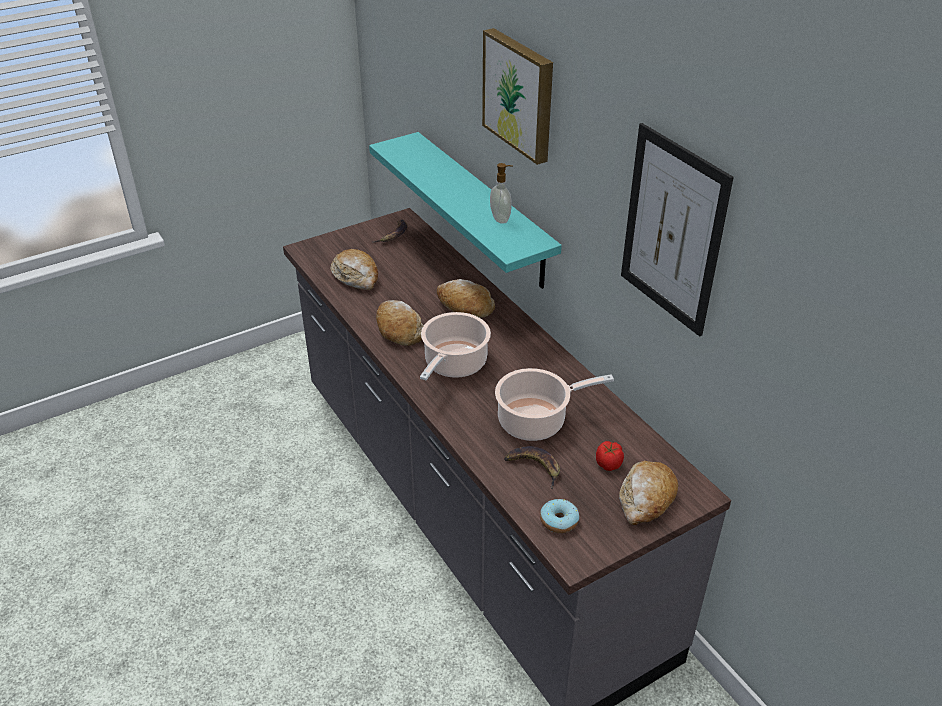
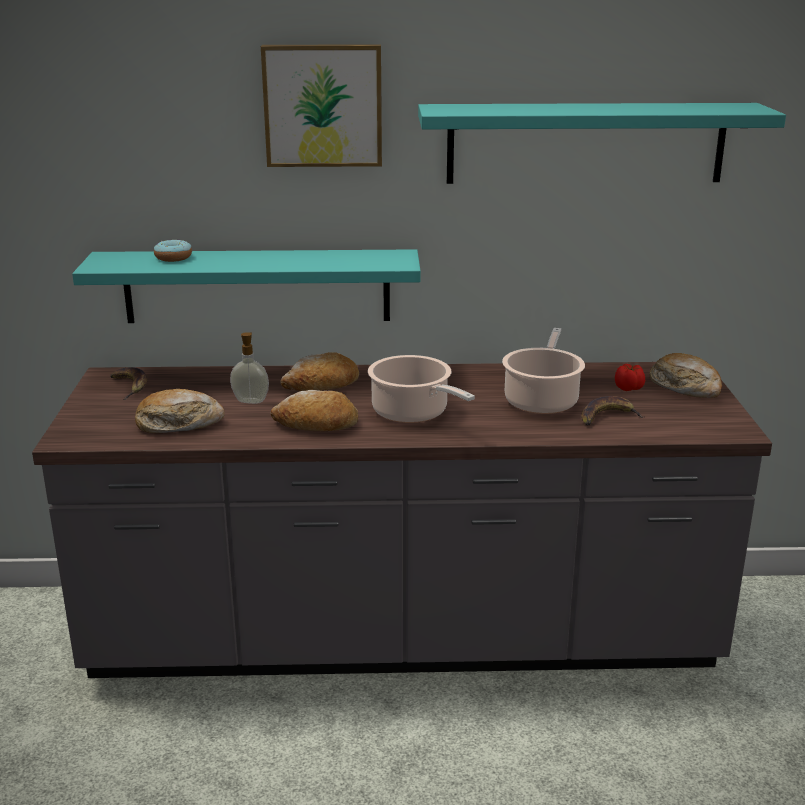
camera: 60 degrees left, 15 degrees down
soap dispenser [490,163,513,224] -> soap dispenser moved to [230,332,269,404]
donut [540,499,579,533] -> donut moved to [154,240,192,262]
picture [621,123,734,336] -> turquoise shelf [418,103,786,184]

